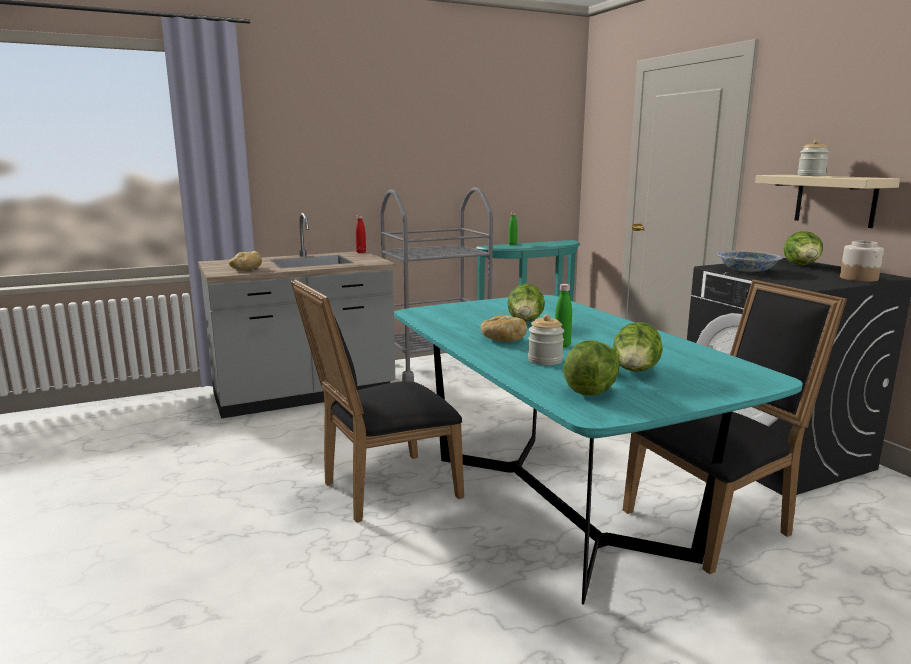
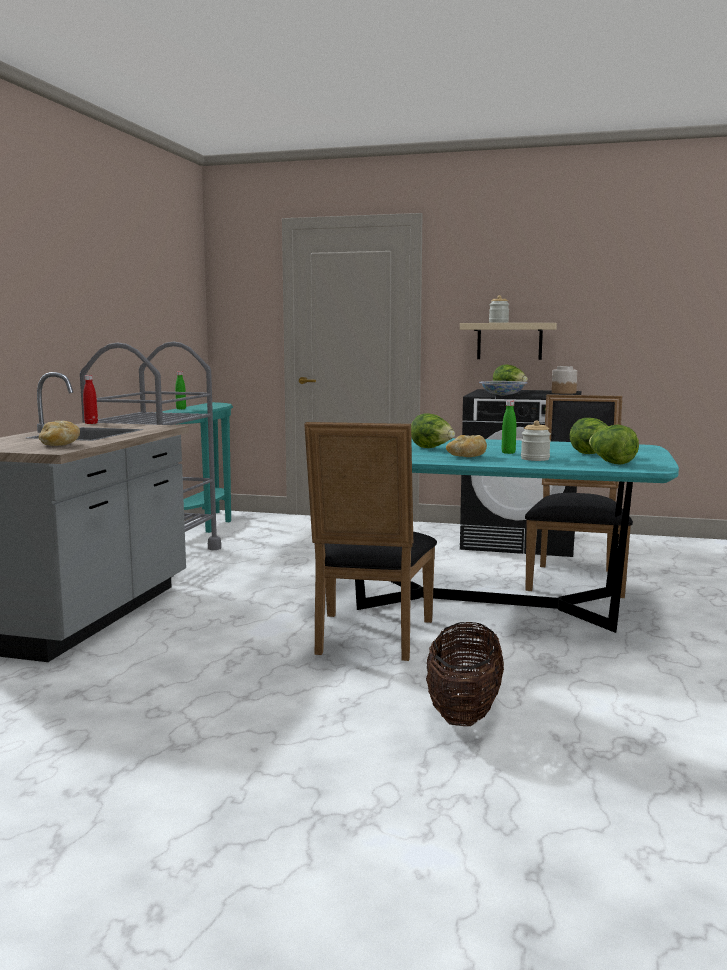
camera: 50 degrees left, 5 degrees down
none -> basket [426,622,504,726]

